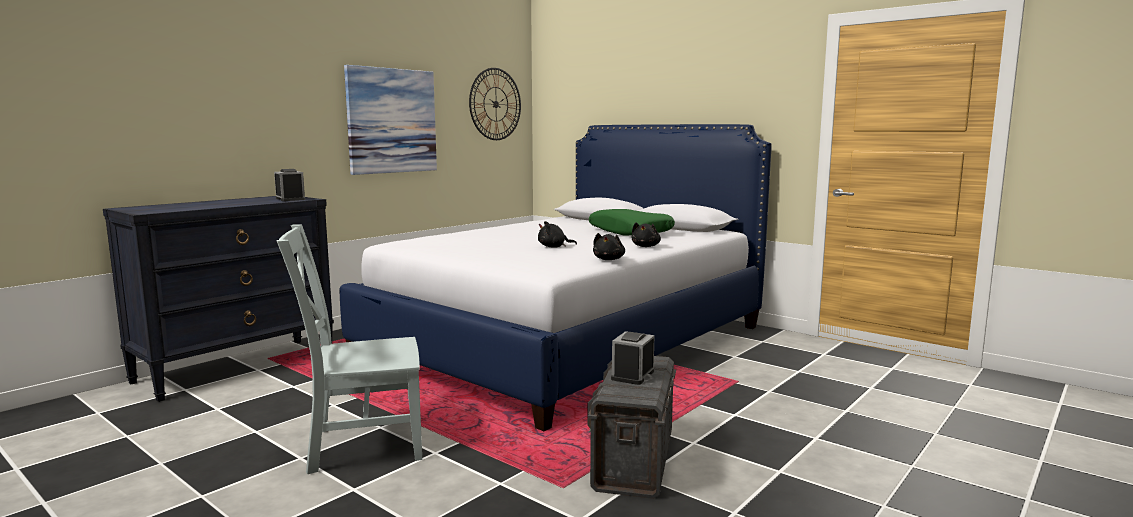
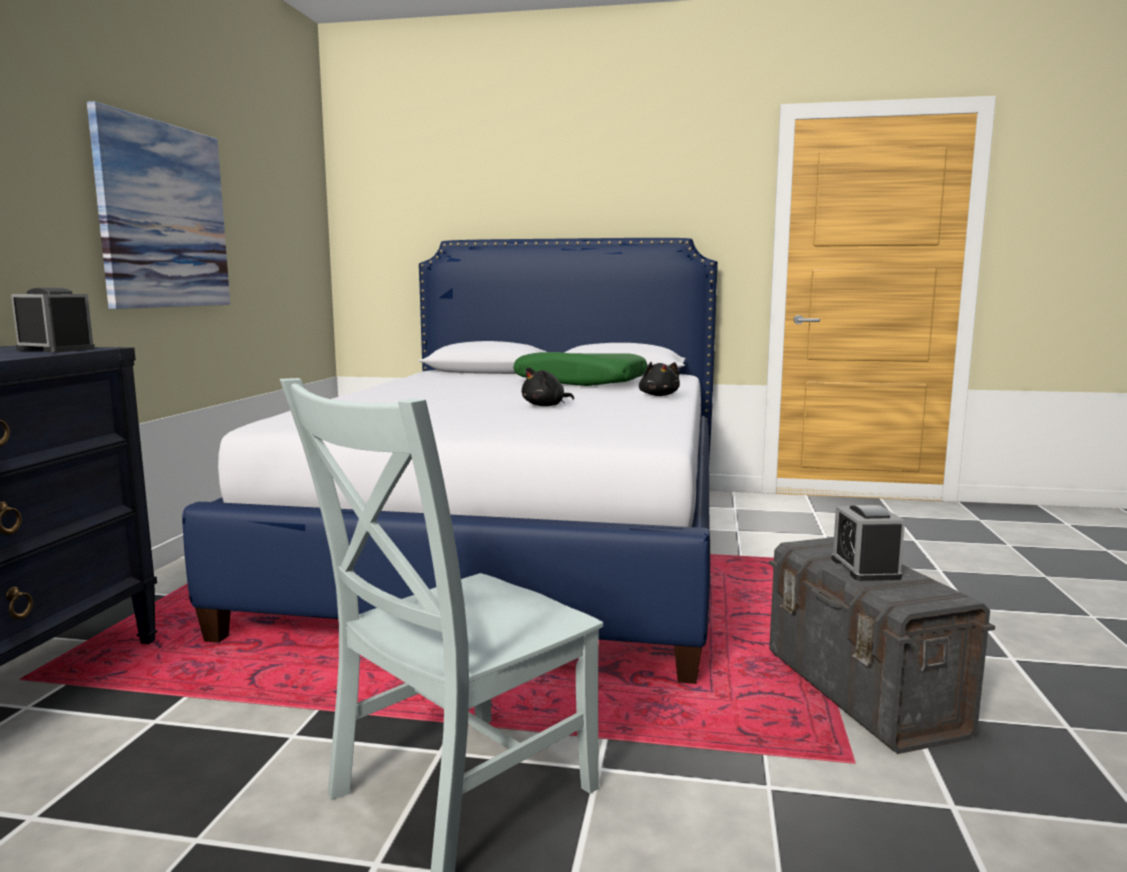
camera: 30 degrees left, 0 degrees up
wall clock [469,68,521,140] -> none
black plush toy [593,233,625,260] -> none

